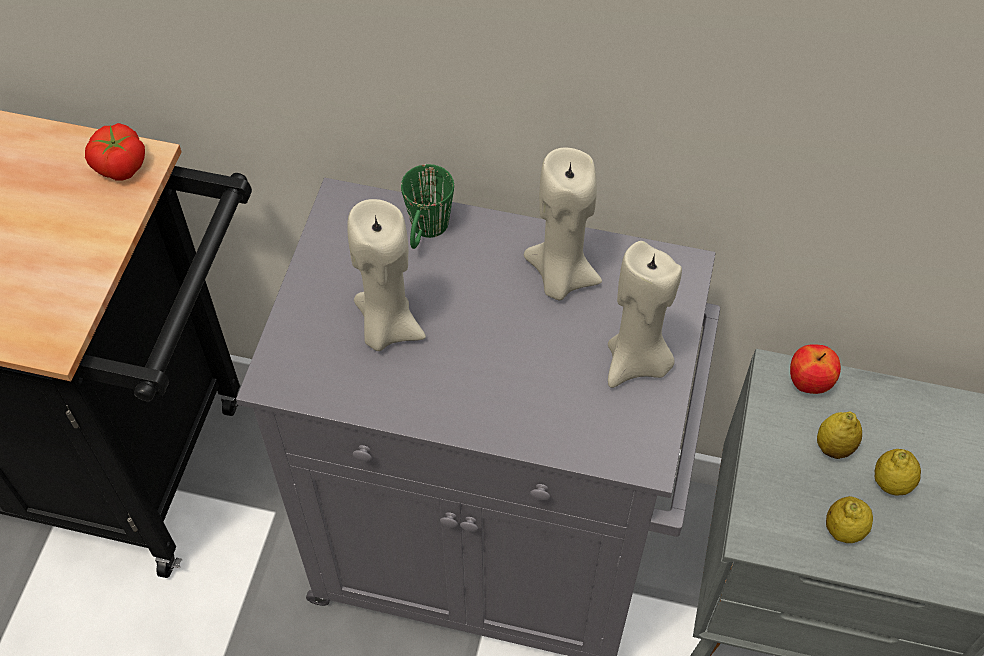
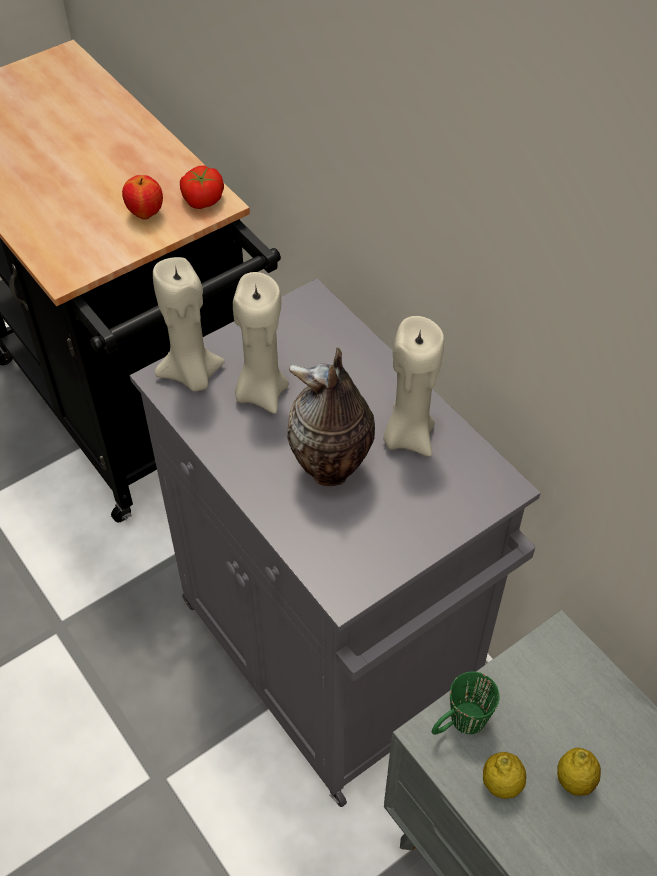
camera: 40 degrees right, 5 degrees down
green mug [401,164,454,249] -> green mug moved to [432,672,500,735]
beige candle [608,241,682,388] -> beige candle moved to [153,257,225,391]
apple [790,344,841,394] -> apple moved to [122,175,163,220]
lemon [817,412,862,459] -> none
none -> vase [287,347,375,486]

